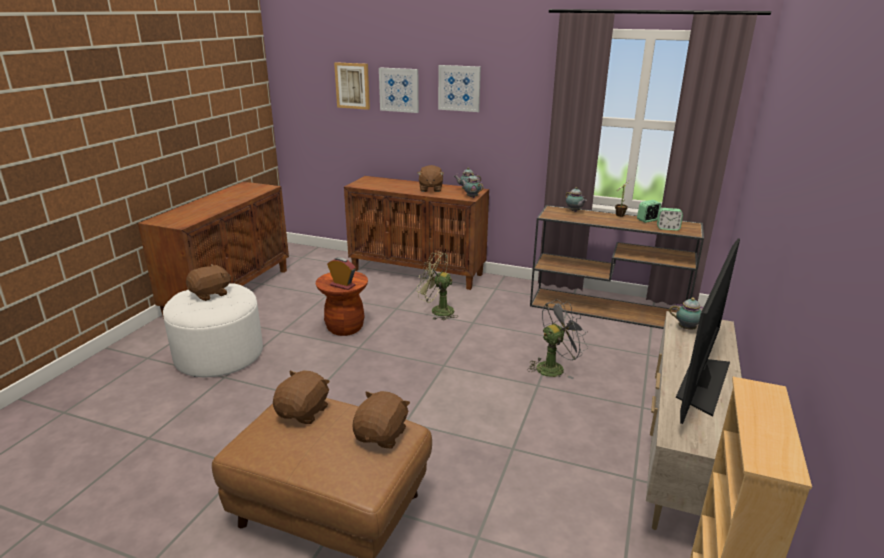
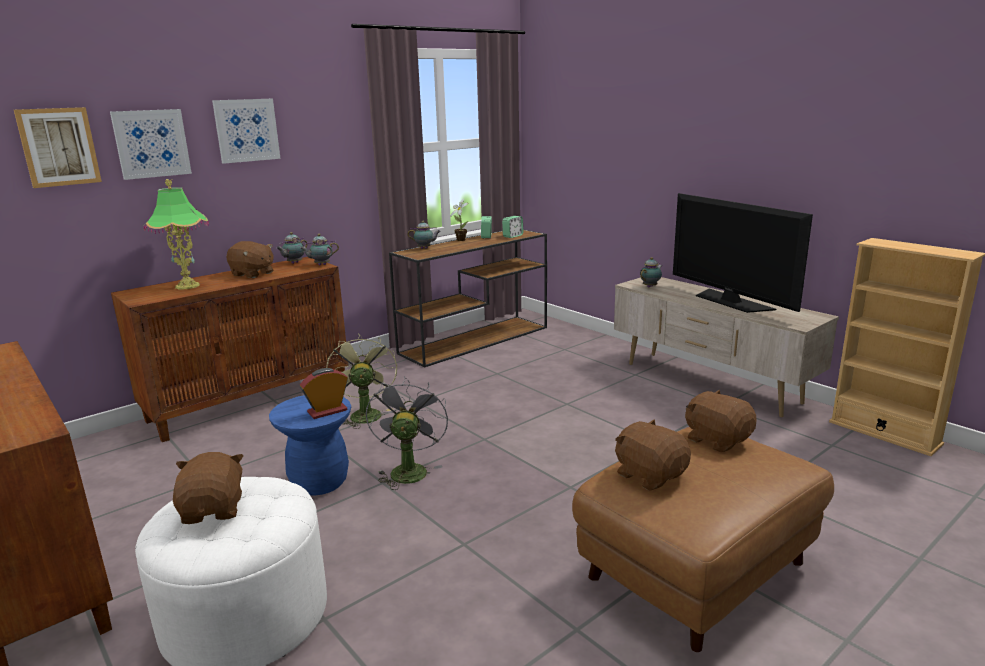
camera: 60 degrees left, 5 degrees down
brown stool [316,271,368,336] -> blue stool [269,395,351,495]
green fan [417,252,457,320] -> green fan turned 120 degrees clockwise [326,334,397,429]
grey fan [527,300,589,379] -> grey fan moved to [366,377,448,490]
none -> table lamp [144,179,209,289]

